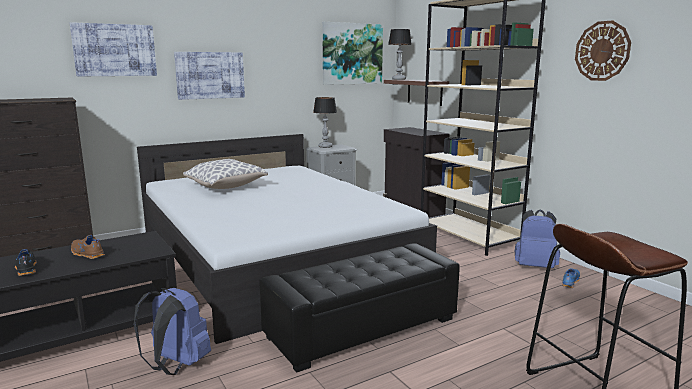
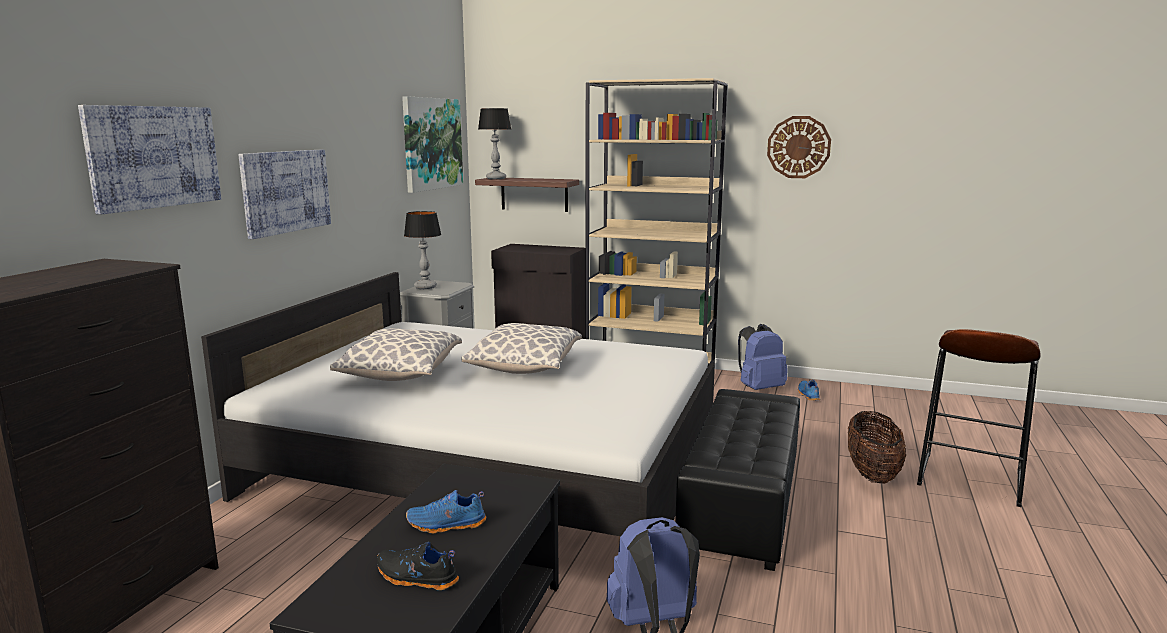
camera: 40 degrees left, 0 degrees up
brown shoe [71,235,105,259] -> blue shoe [406,490,486,534]
none -> pillow [462,323,582,374]
none -> basket [848,411,906,483]

